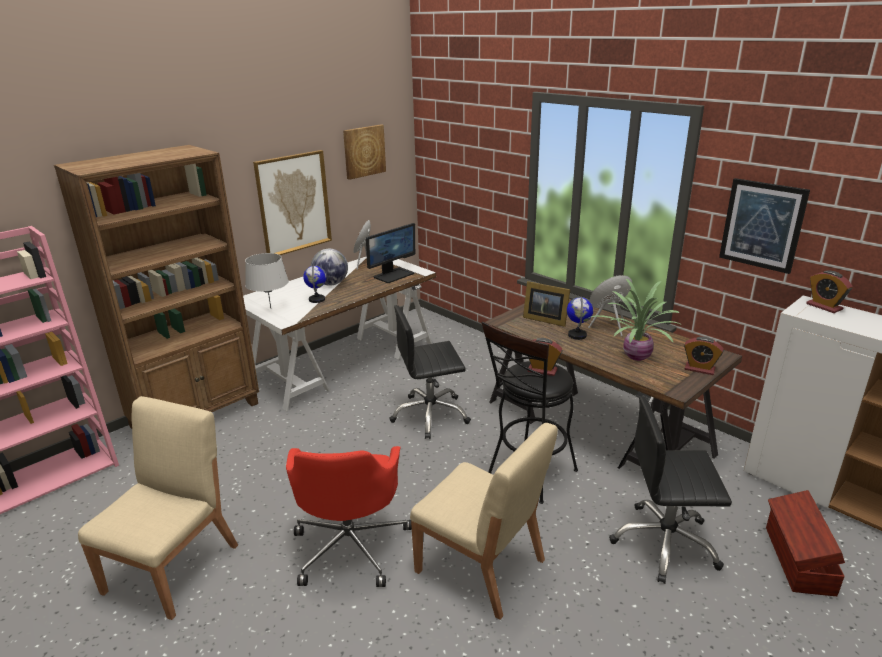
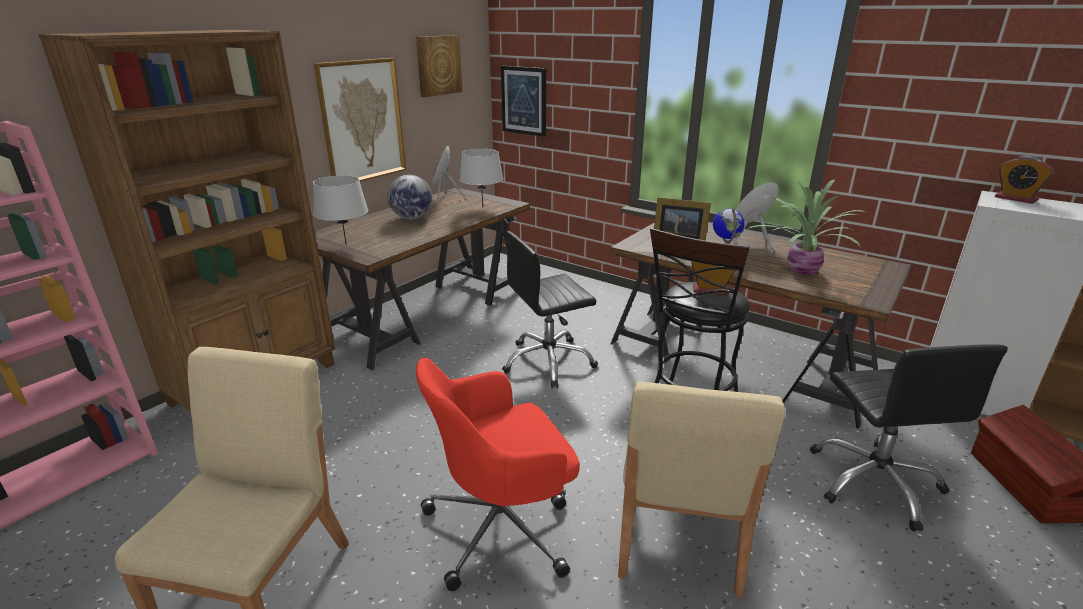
camera: 10 degrees left, 0 degrees up
white desk [243,257,436,412] -> brown desk [315,188,530,370]
red office chair [286,446,412,587] -> red office chair turned 75 degrees clockwise [416,358,580,591]
globe [303,265,326,303] -> none
monitor [366,223,415,283] -> grey table lamp [459,149,503,208]
beige chair [410,423,558,620] -> beige chair turned 75 degrees clockwise [618,382,785,598]
black office chair [609,396,732,584] -> black office chair turned 90 degrees counterclockwise [810,344,1008,531]
alarm clock [684,337,724,375] -> none
picture [719,178,810,274] -> picture moved to [501,66,546,137]

